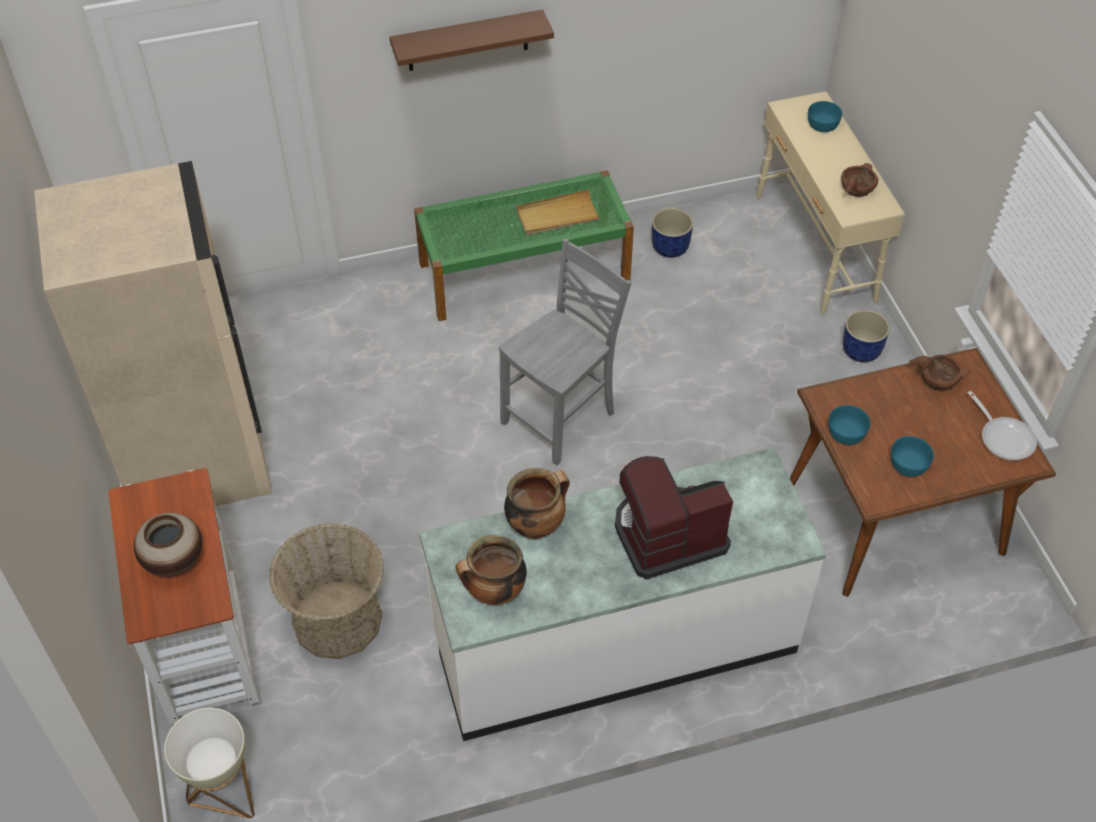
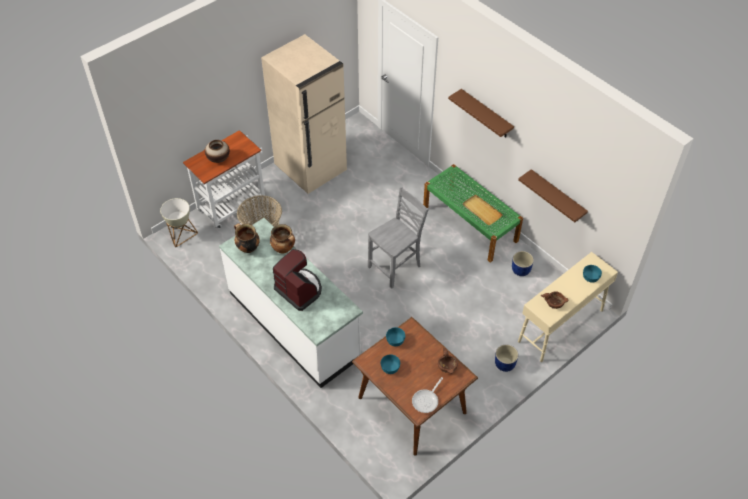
camera: 65 degrees right, 0 degrees up
grey chair [499,238,631,466] -> grey chair turned 60 degrees counterclockwise [368,187,429,289]
none -> brown shelf [518,169,588,222]

